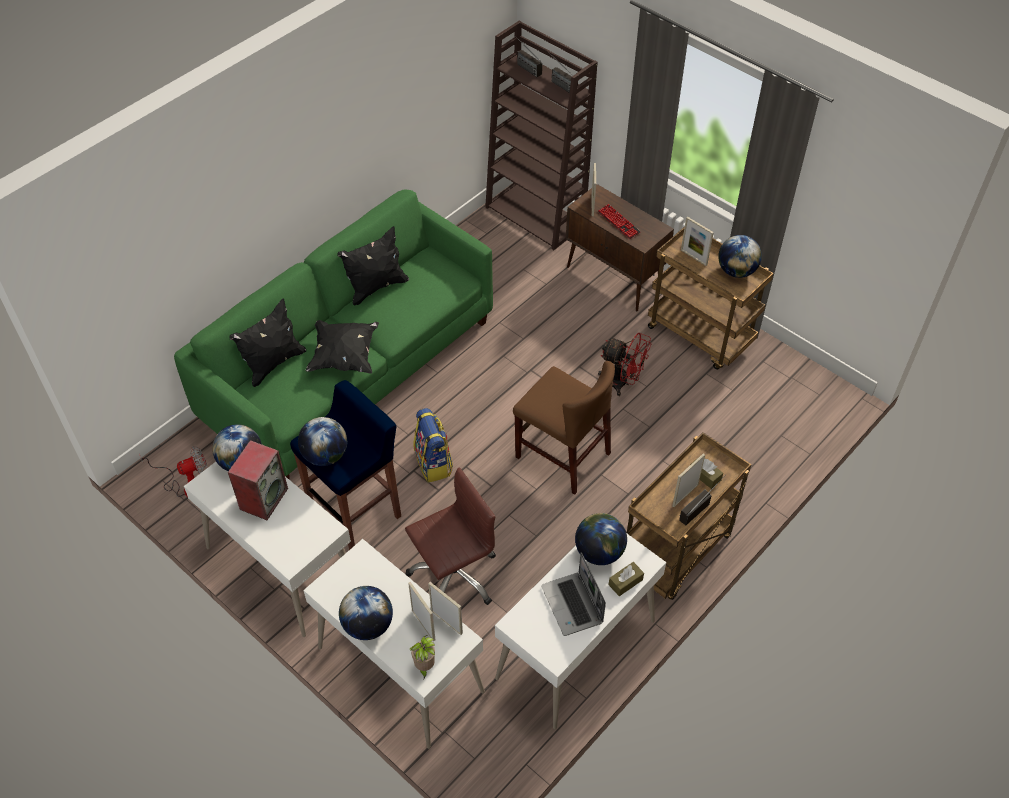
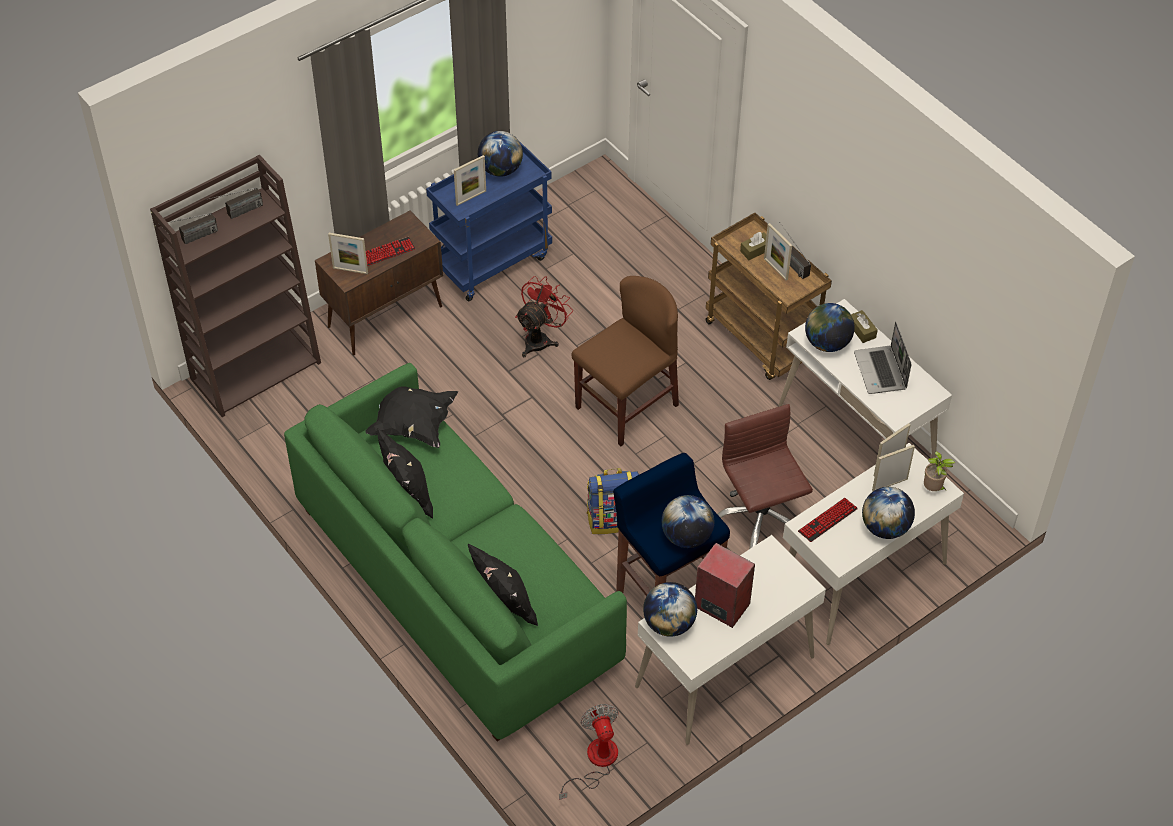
camera: 80 degrees left, 0 degrees up
black pillow [305,320,379,373] -> black pillow moved to [365,386,458,448]
laptop [541,553,606,636] -> laptop turned 90 degrees clockwise [854,322,912,394]
brown cart [648,227,774,370] -> blue cart [426,141,552,302]
none -> keyboard [798,498,858,542]

